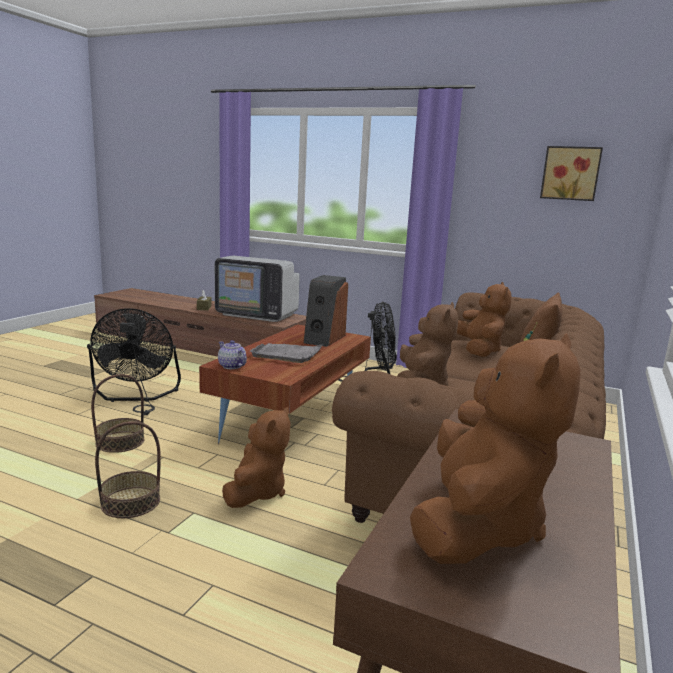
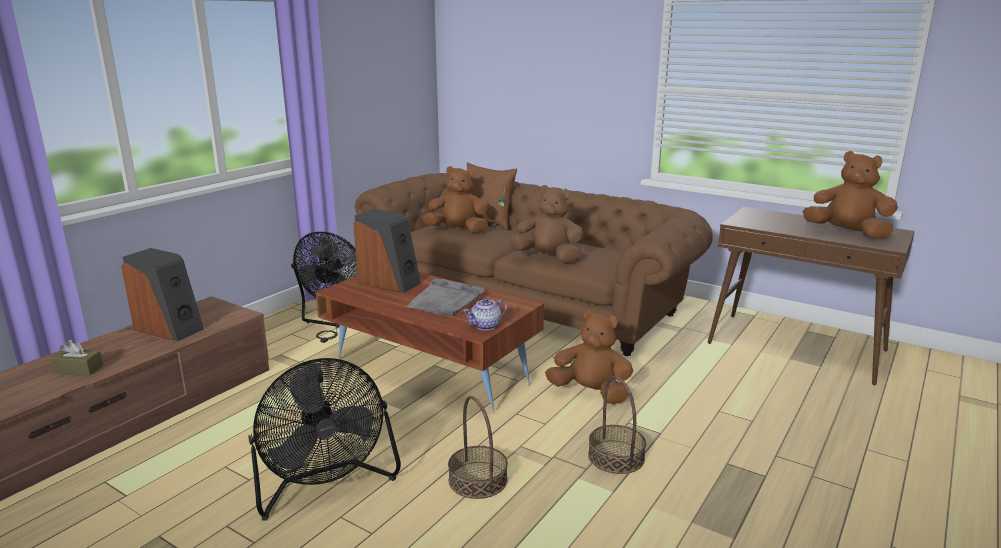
camera: 80 degrees left, 5 degrees up
black fan [87,308,181,415] -> black fan turned 120 degrees counterclockwise [248,358,401,521]
television [215,256,300,322] -> speaker [121,248,204,341]
picture [540,146,603,201] -> none

